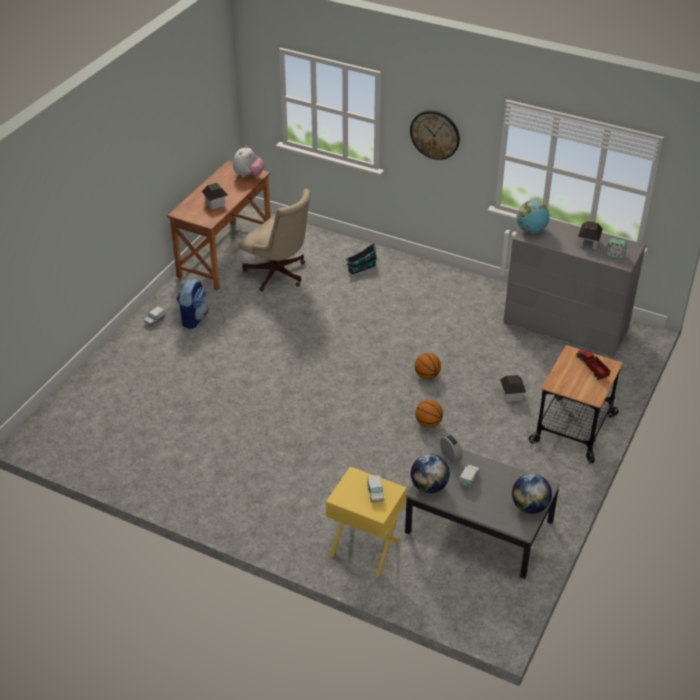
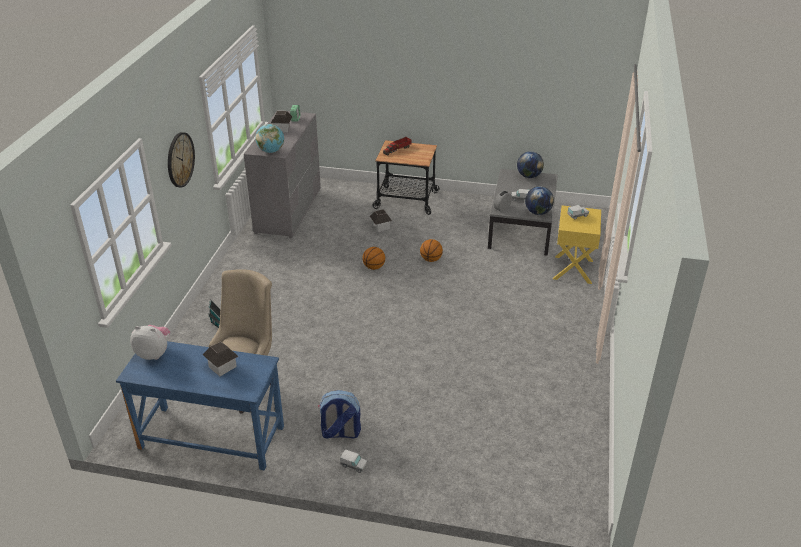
camera: 105 degrees left, 5 degrees down
brown desk [167,161,271,291] -> blue desk [116,341,284,470]

